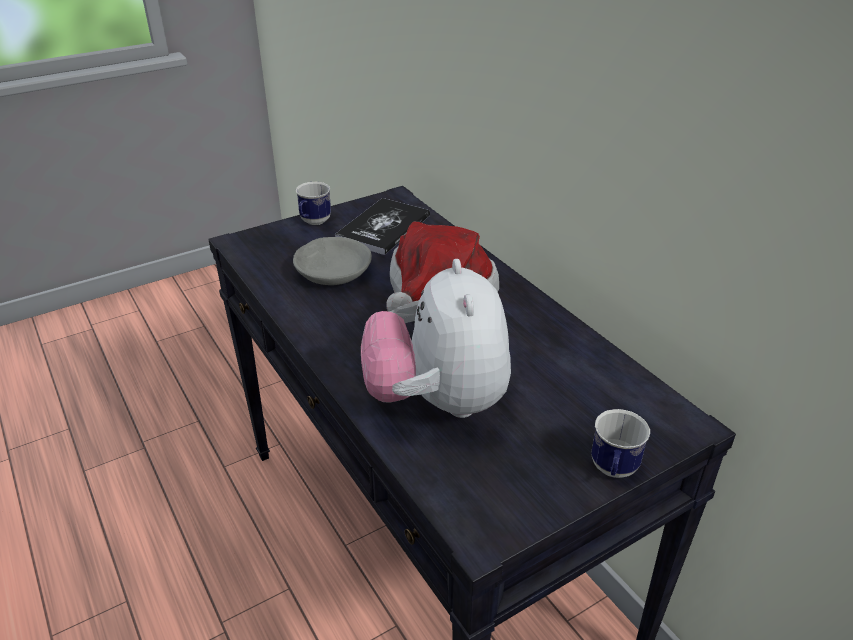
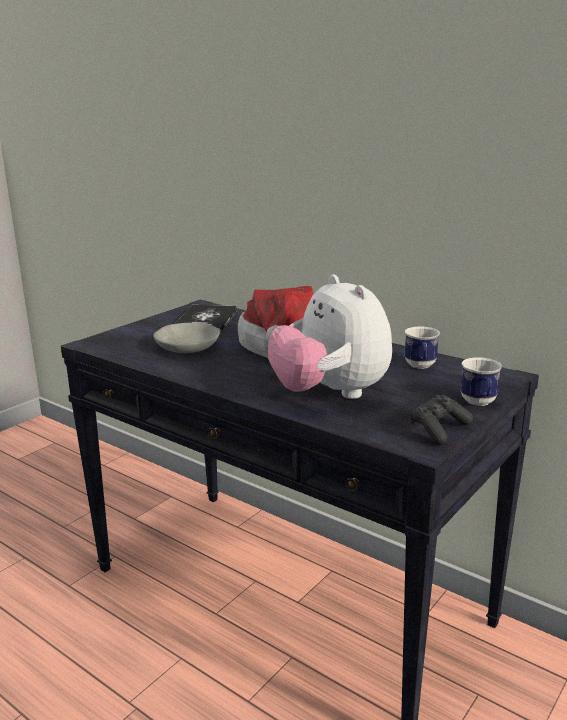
camera: 20 degrees left, 15 degrees down
mug [296,182,331,225] -> mug moved to [405,327,440,369]
none -> black game controller [411,395,473,445]

